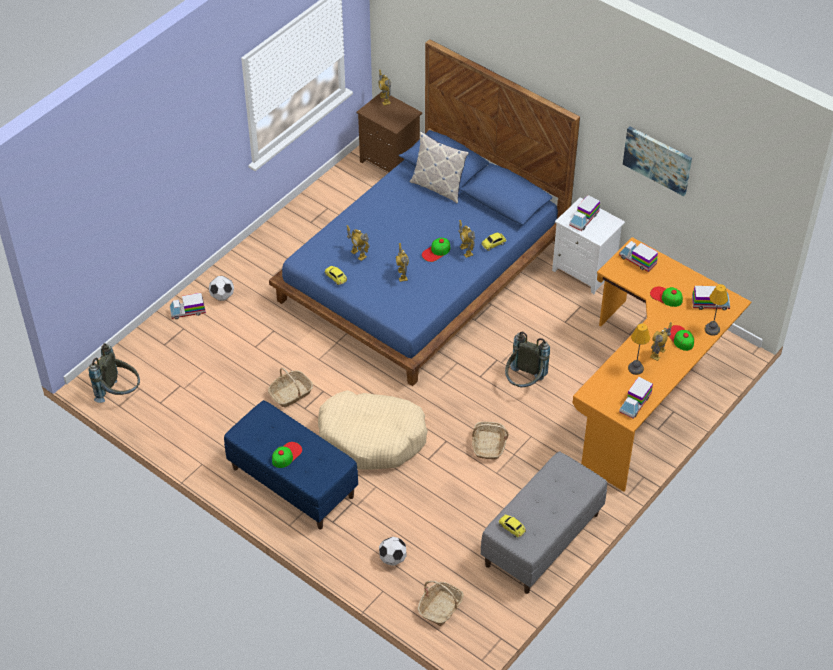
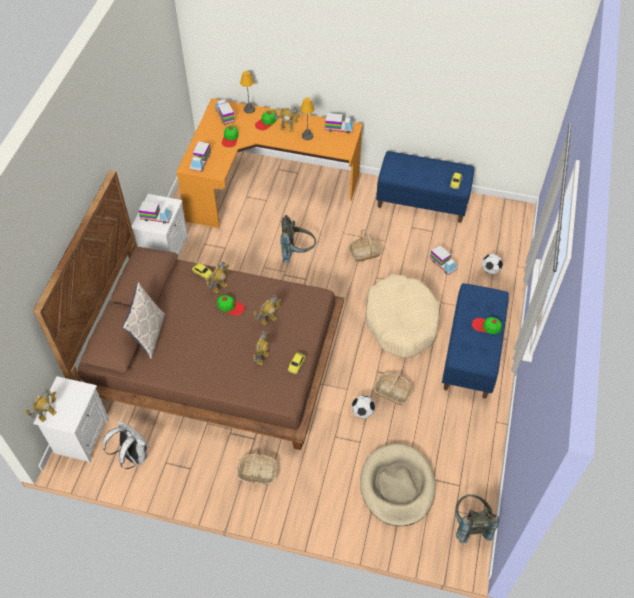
camera: 115 degrees left, 5 degrees up
toy truck [170,293,206,319] -> toy truck moved to [430,245,457,275]
football [209,276,234,301] -> football moved to [352,395,375,419]
blue bed [269,39,580,386] -> brown bed [33,170,344,450]
brown nightstand [356,92,422,172] -> white nightstand [33,376,109,463]
basket [418,581,464,626] -> basket moved to [237,450,277,485]
grey bench [481,451,607,594] -> blue bench [376,151,474,223]
picture [623,126,692,196] -> none
none -> white backpack [103,421,149,469]
none -> beige dog bed [360,444,436,526]

